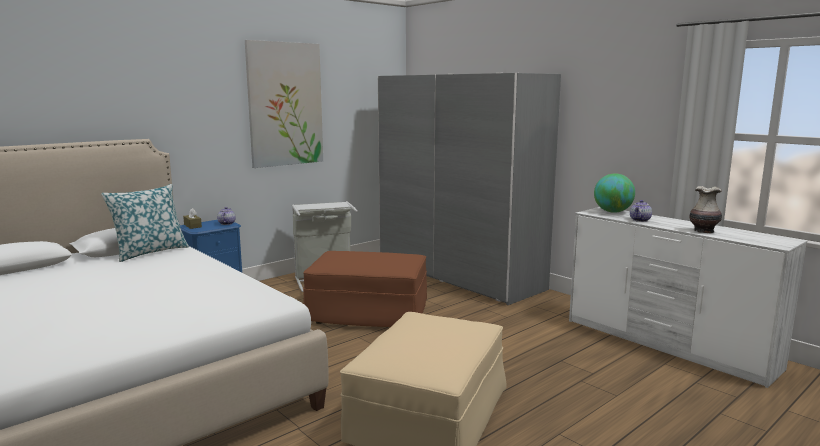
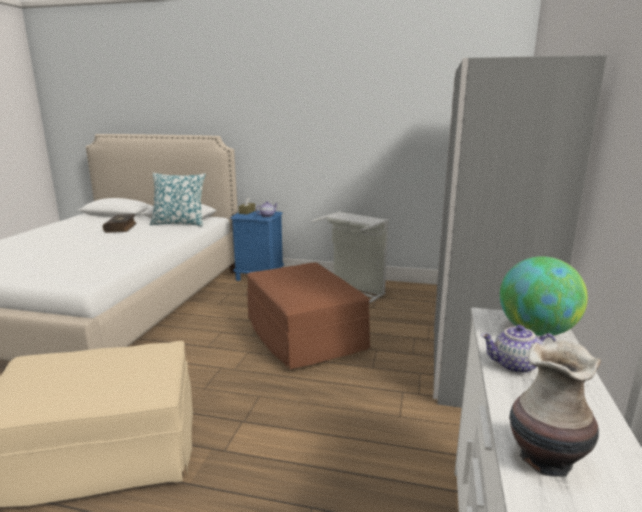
camera: 55 degrees right, 5 degrees up
picture [245,40,323,168] -> none
none -> book [103,214,136,233]

